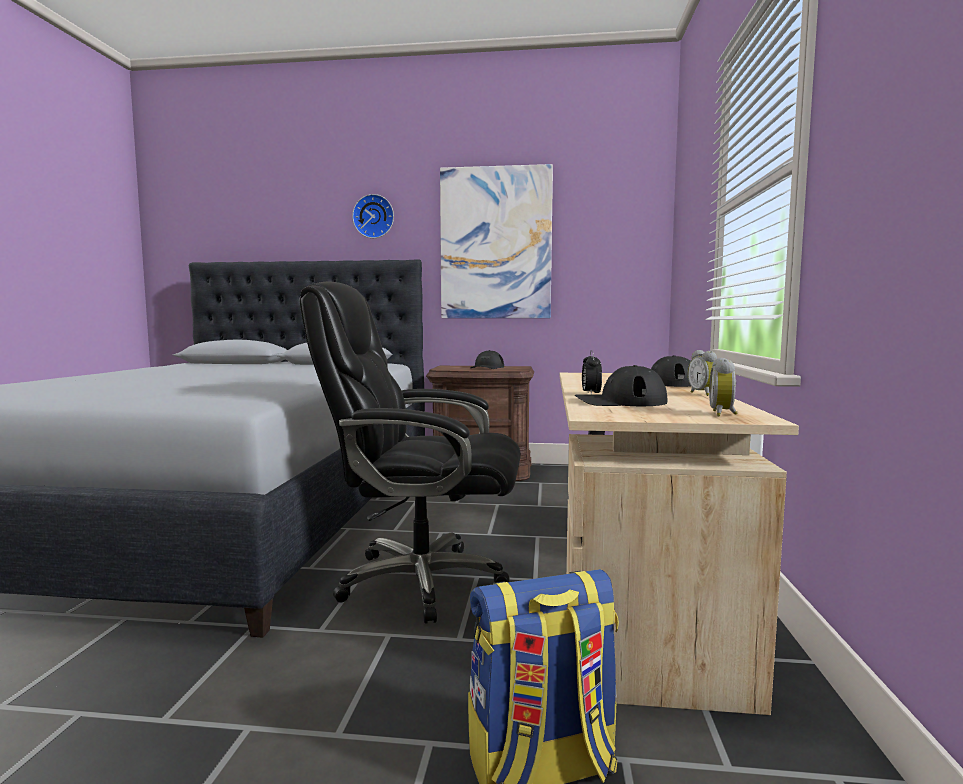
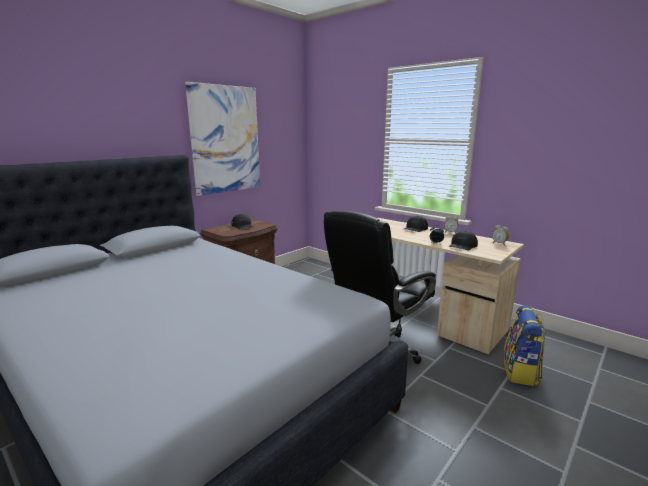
camera: 55 degrees left, 10 degrees up
wall clock [352,194,394,238] -> none

